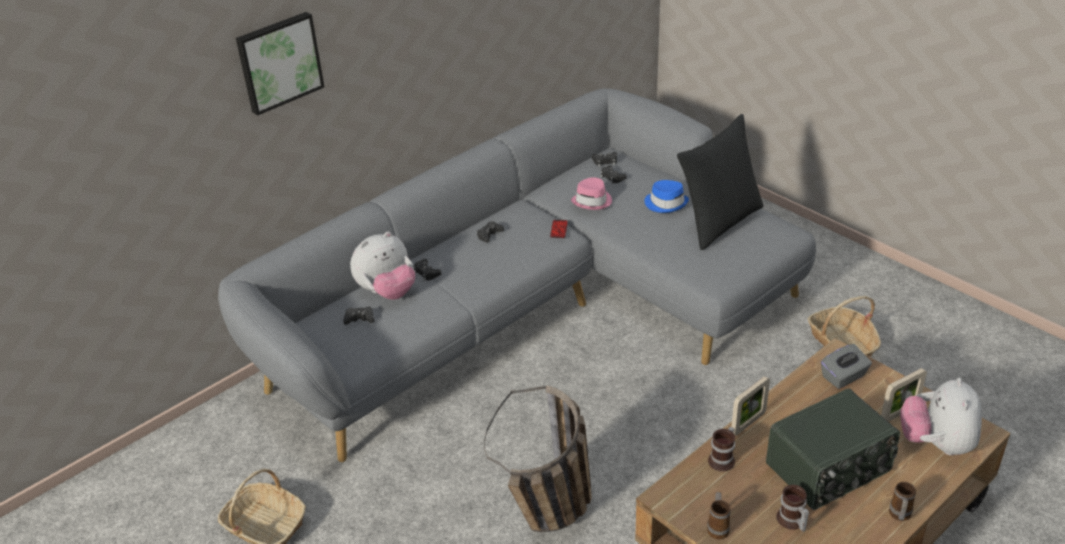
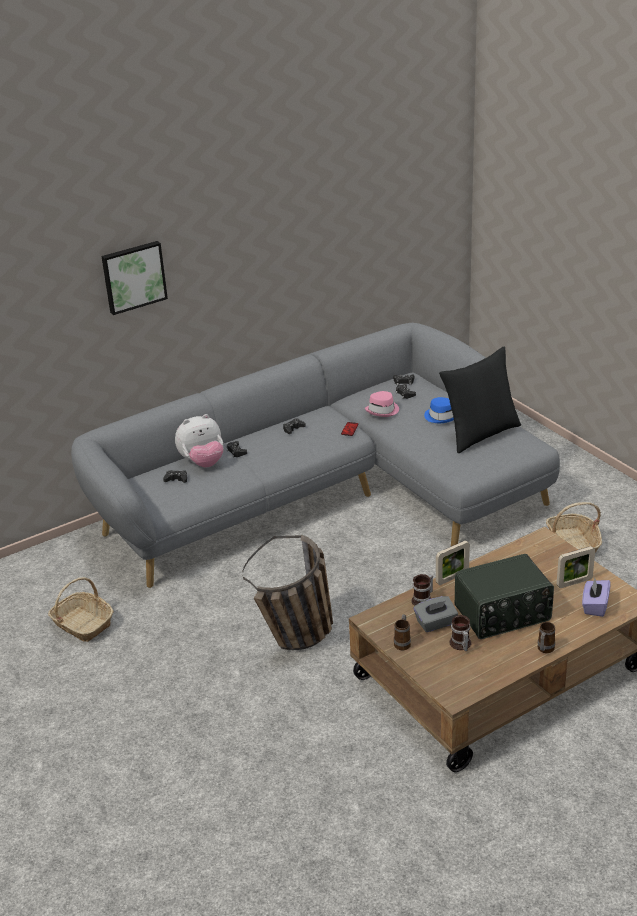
camera: 10 degrees right, 5 degrees down
grey tissue box [821,344,872,389] -> grey tissue box moved to [414,596,458,632]
plush toy [900,378,982,455] -> purple tissue box [582,578,611,617]

